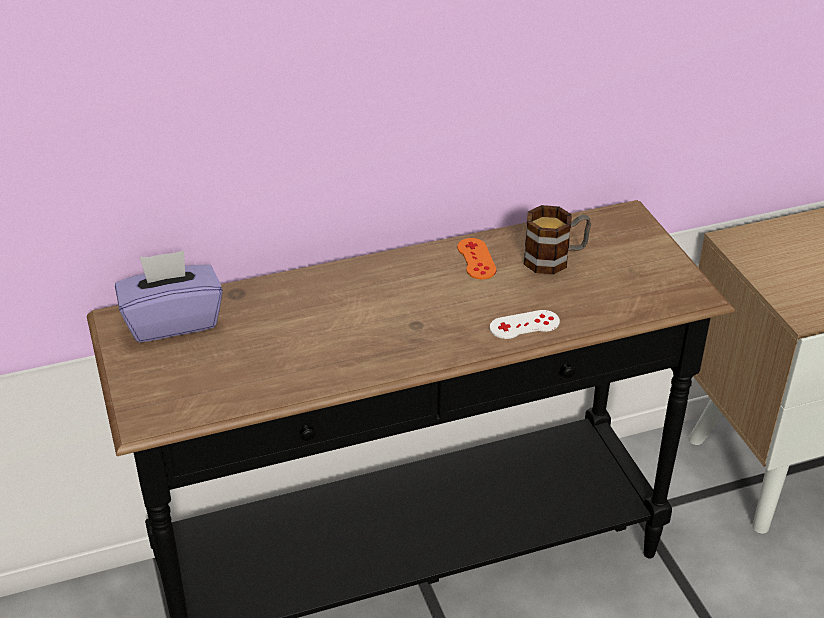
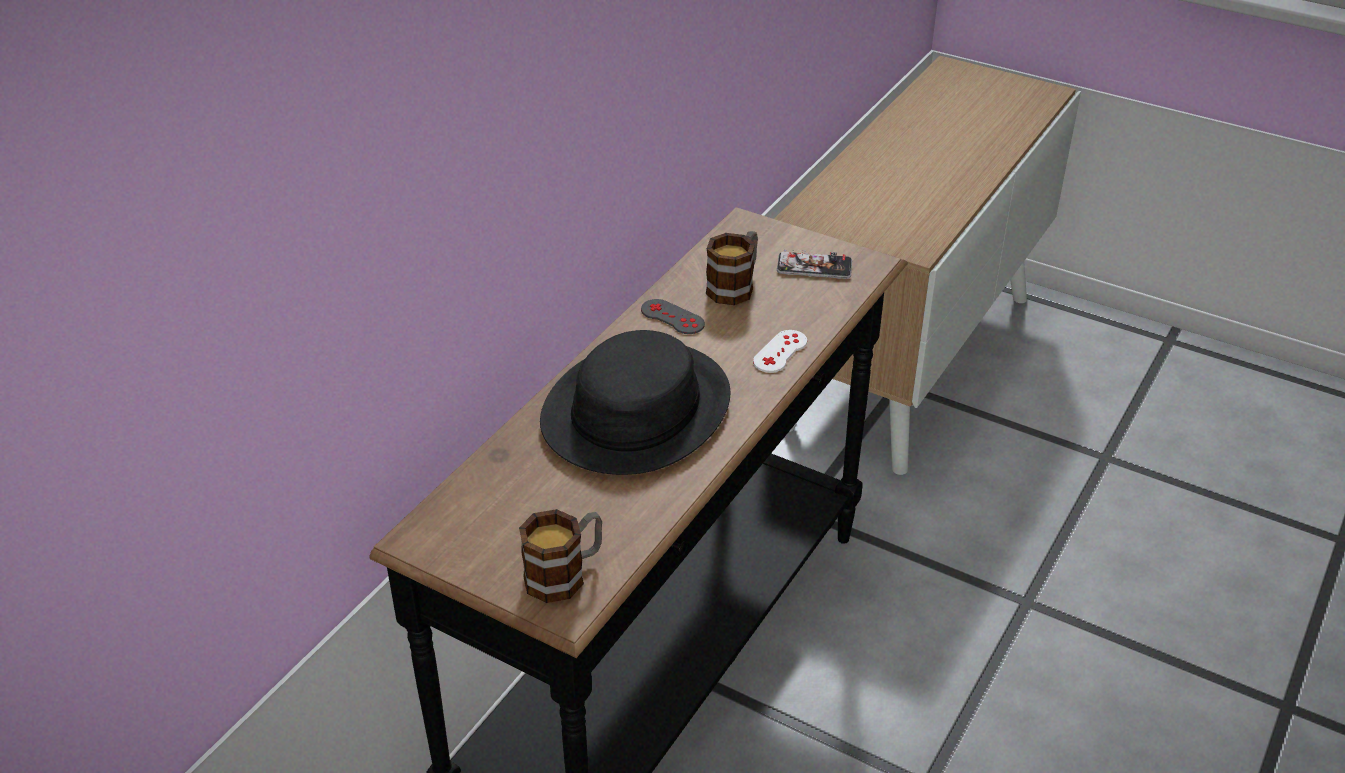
camera: 40 degrees left, 0 degrees up
purple tissue box [115,250,223,342] -> none
orange game controller [457,238,496,279] -> grey game controller [641,299,705,334]
none -> mug [519,509,602,603]
none -> black hat [540,330,730,475]
none -> phone [777,249,852,279]

